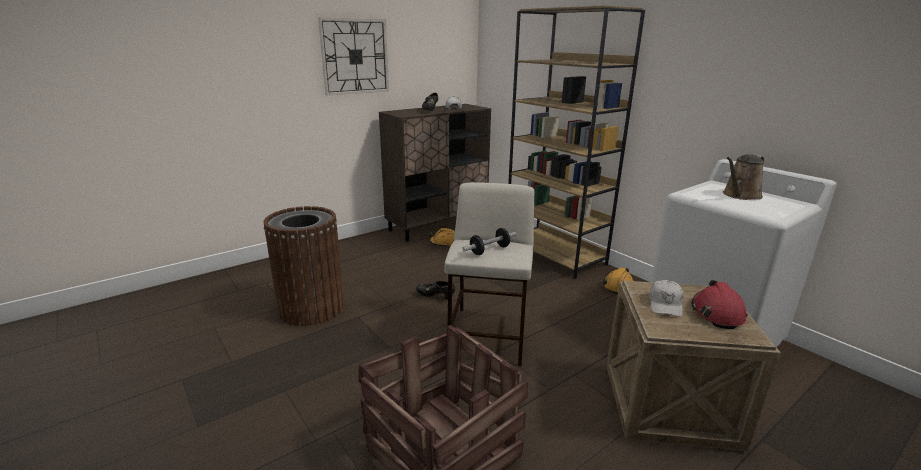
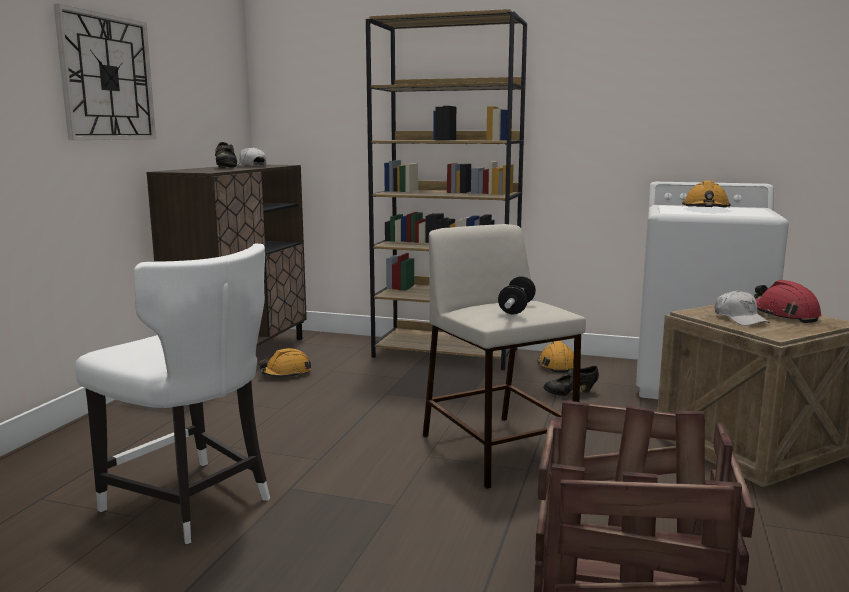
camera: 35 degrees left, 10 degrees down
brown trash can [264,206,344,326] -> white chair [75,244,270,544]
black shoe [416,281,455,299] -> black shoe moved to [543,366,599,396]
brown watering can [723,154,764,200] -> orange hard hat [682,181,731,207]

